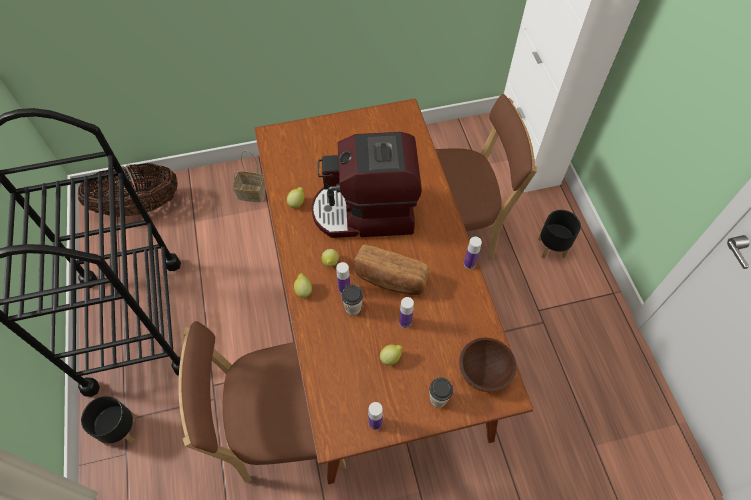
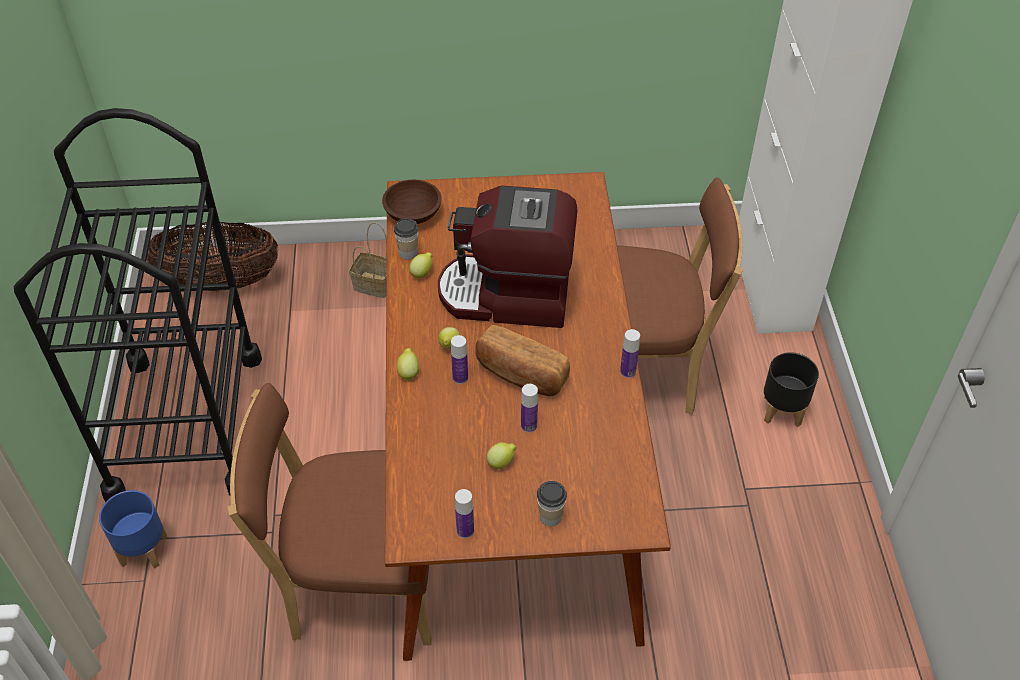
camera: 10 degrees right, 10 degrees down
black planter [81,396,137,446] -> blue planter [99,490,168,569]
cup [341,285,363,316] -> cup moved to [394,219,418,260]
brown bowl [459,338,516,392] -> brown bowl moved to [382,180,442,224]

